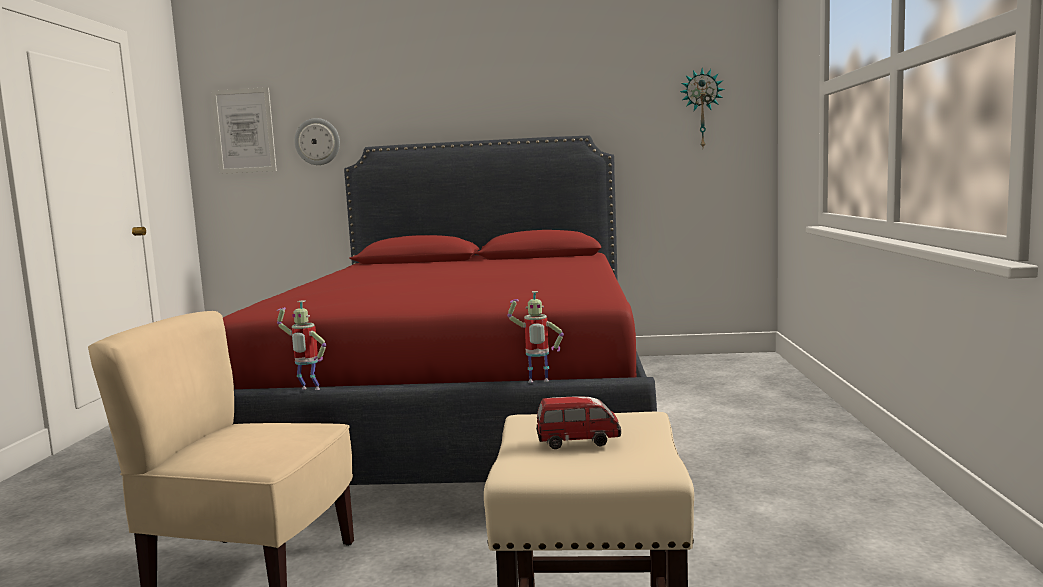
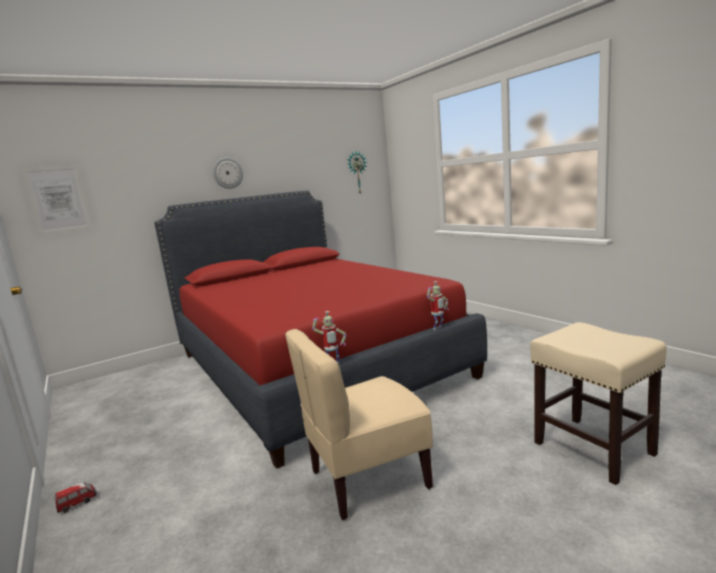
camera: 35 degrees left, 5 degrees up
wall clock [294,118,340,165] -> wall clock moved to [213,157,243,189]
toy car [536,396,621,449] -> toy car moved to [55,482,96,513]

